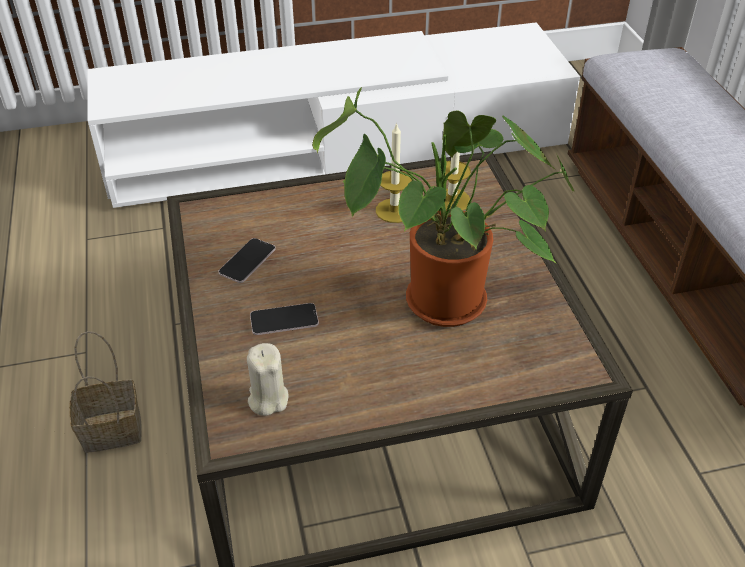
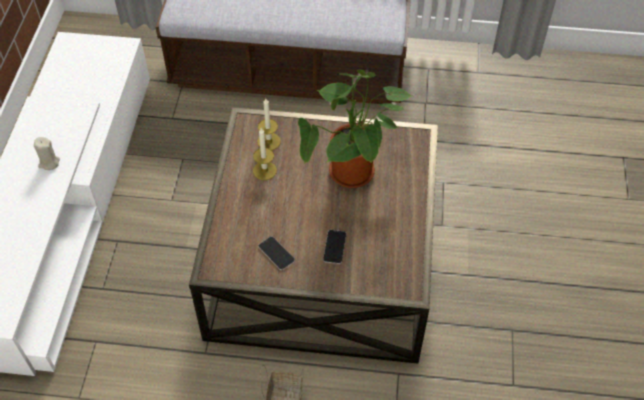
camera: 70 degrees left, 10 degrees up
beige candle [247,343,288,416] -> beige candle moved to [34,137,60,170]

